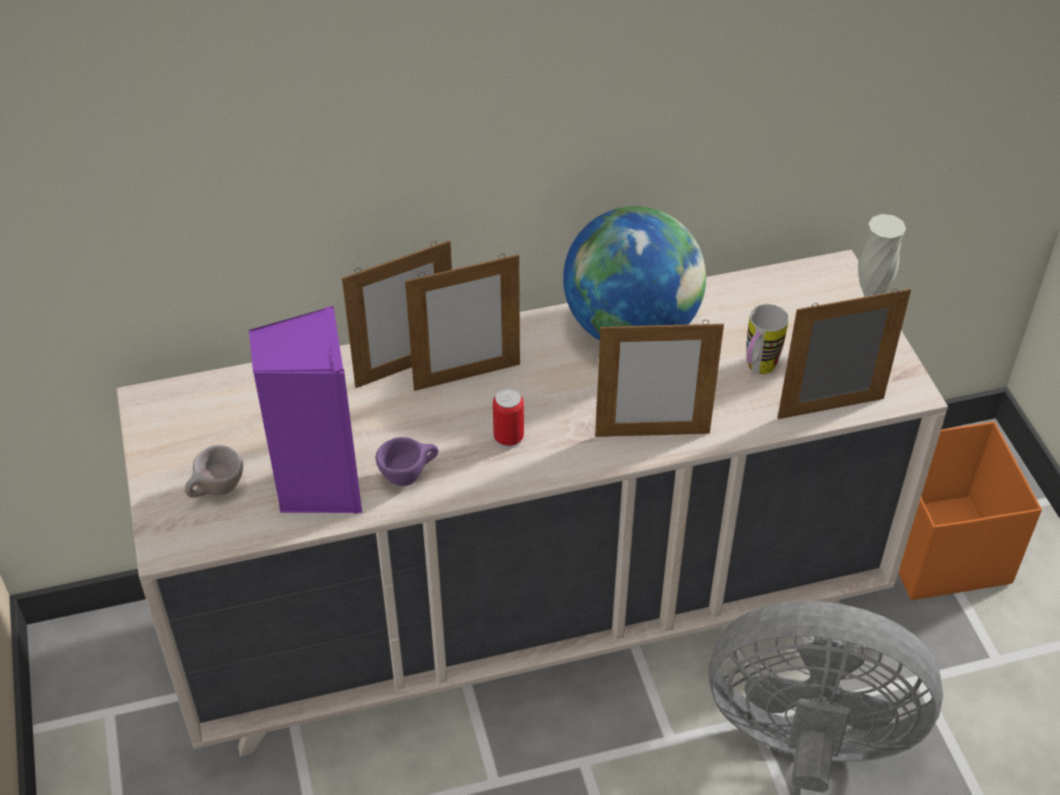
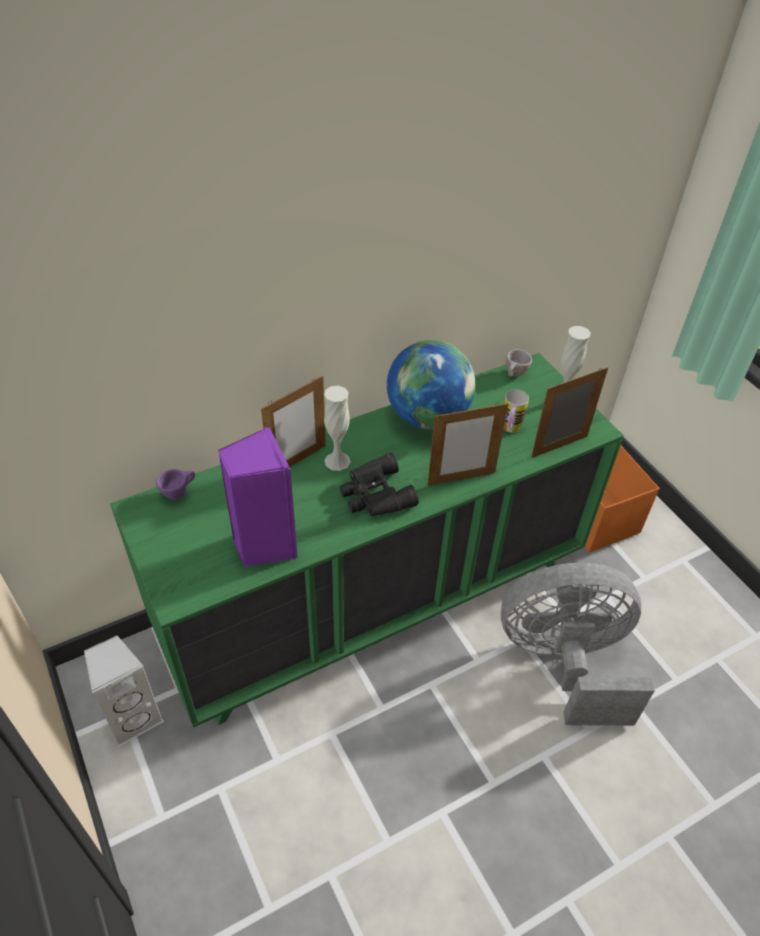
camera: 15 degrees left, 0 degrees up
beige dresser [117,250,948,757] -> green dresser [110,353,624,728]
beige cup [185,445,243,498] -> beige cup moved to [506,349,532,377]
purple cup [376,437,439,486] -> purple cup moved to [156,469,195,500]
picture frame [405,254,520,391] -> white vase [324,386,351,471]
can [493,388,524,448] -> black binoculars [340,453,419,516]
none -> white speaker [84,635,164,746]

